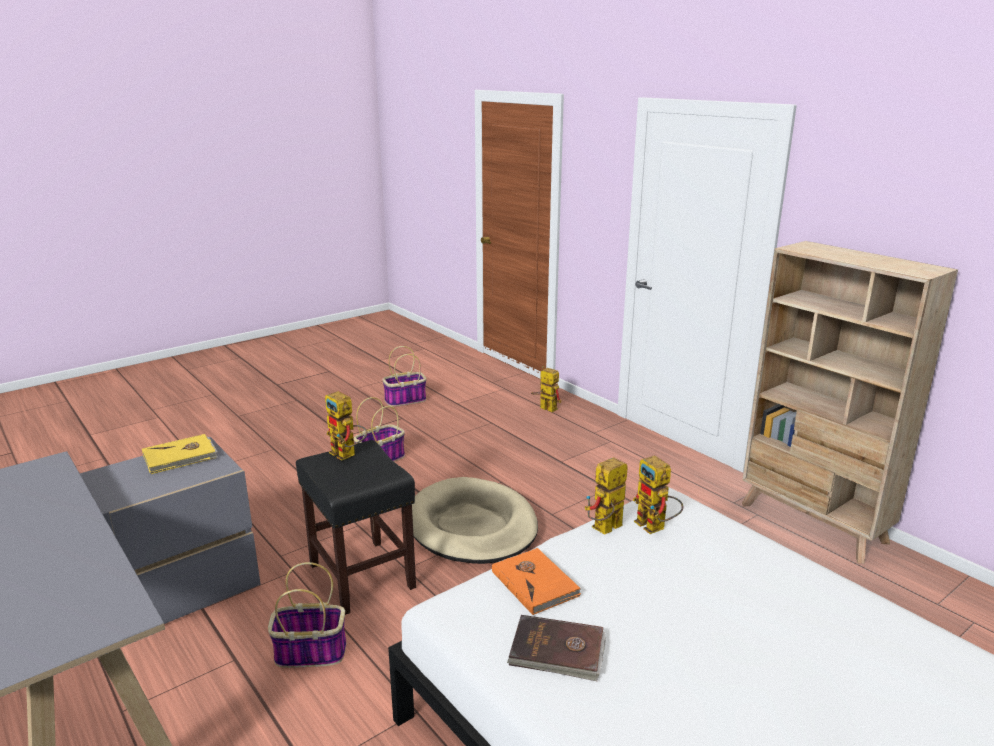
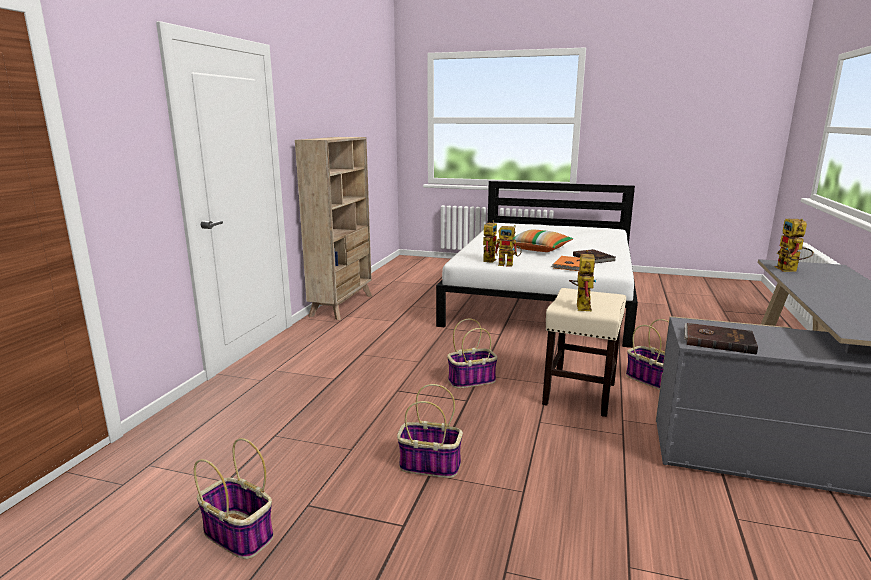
camera: 125 degrees left, 5 degrees down
yellow book [142,434,218,474] -> brown book [684,323,758,355]
black stool [296,440,416,615] -> beige stool [542,288,626,417]
beige dog bed [412,477,538,564] -> basket [447,319,498,388]
toy robot [531,366,561,412] -> toy robot moved to [775,219,814,272]
none -> pillow [513,229,573,252]

